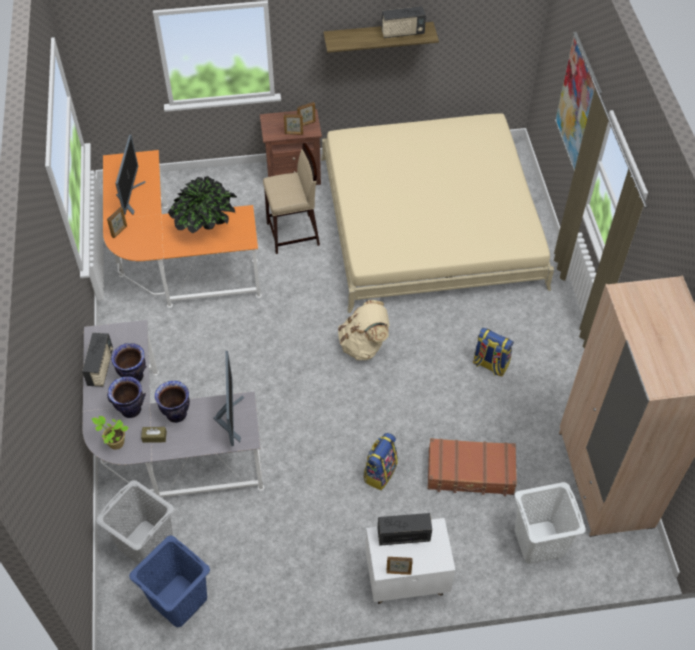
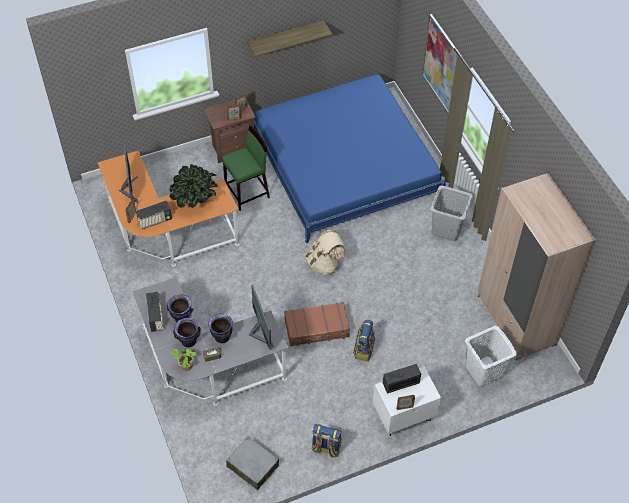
camera: 15 degrees left, 0 degrees up
grey laundry basket [96,480,174,564] -> grey laundry basket moved to [430,185,473,241]
blue laundry basket [129,535,210,627] -> grey suitcase [226,436,279,490]
beige stool [263,143,320,254] -> green stool [222,126,270,211]
beige bed [321,113,554,313] -> blue bed [254,74,446,243]
radio [381,6,426,38] -> radio moved to [136,201,172,229]
brown suitcase [428,438,517,496] -> brown suitcase moved to [284,302,350,346]
backpack [473,327,514,376] -> backpack moved to [312,424,342,458]

